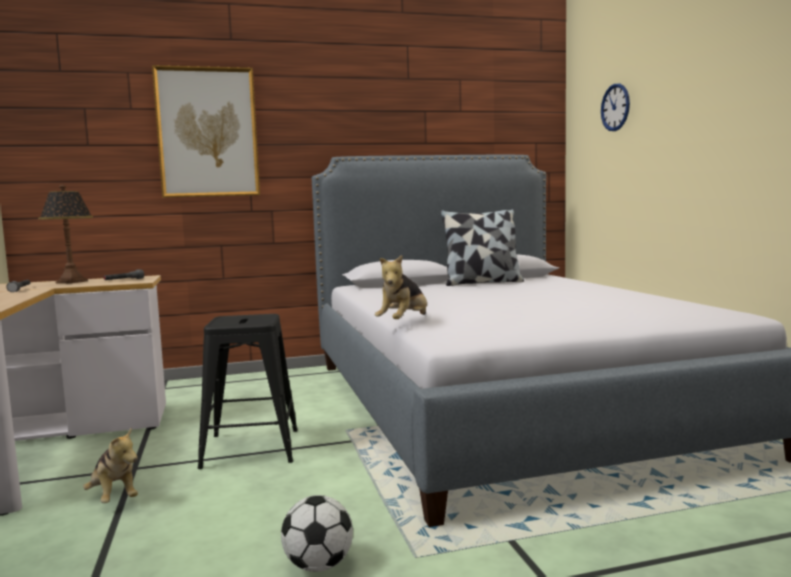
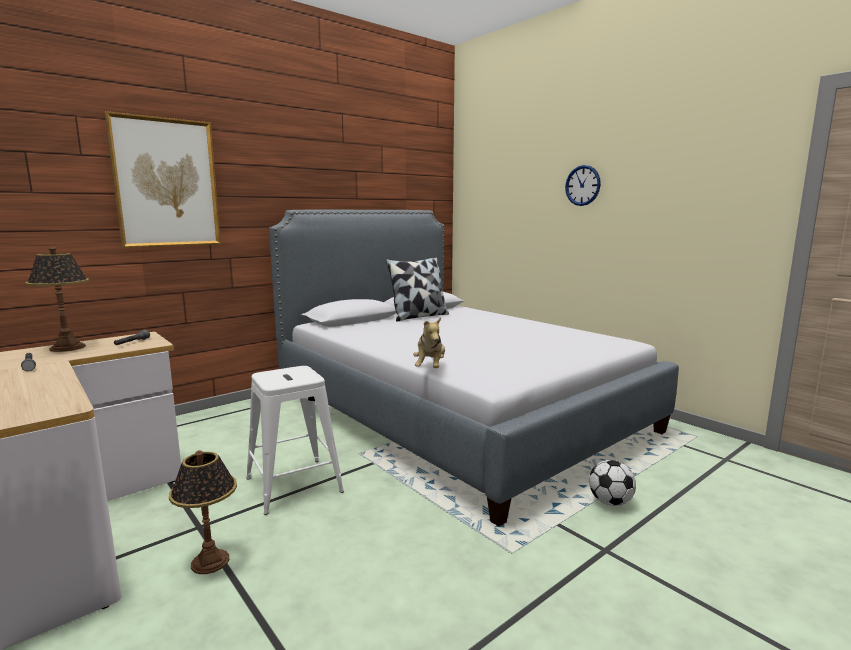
camera: 25 degrees left, 5 degrees up
plush toy [83,428,138,503] -> table lamp [169,450,237,574]
black stool [198,314,298,469] -> white stool [246,366,344,515]
football [281,495,353,572] -> football moved to [589,460,636,506]
wall clock [601,84,630,131] -> wall clock moved to [565,165,601,206]

